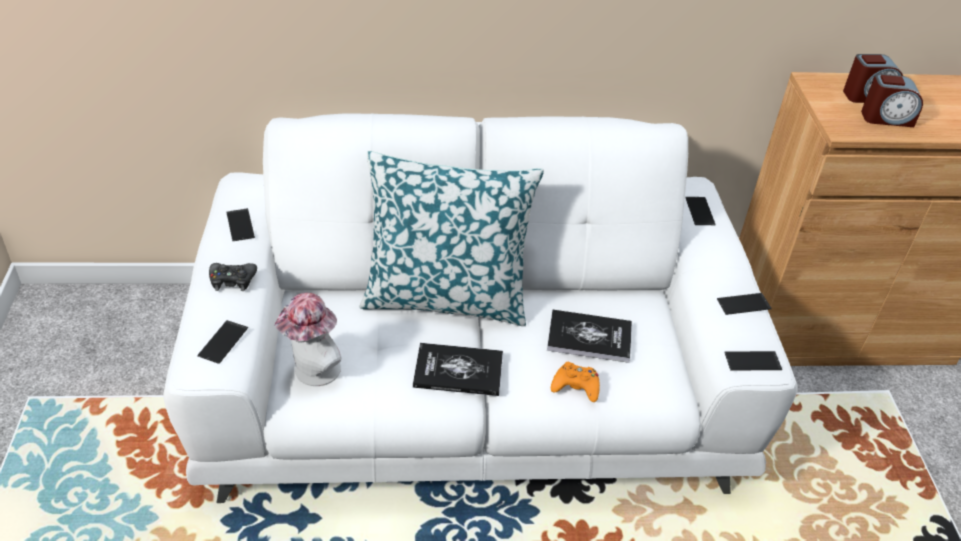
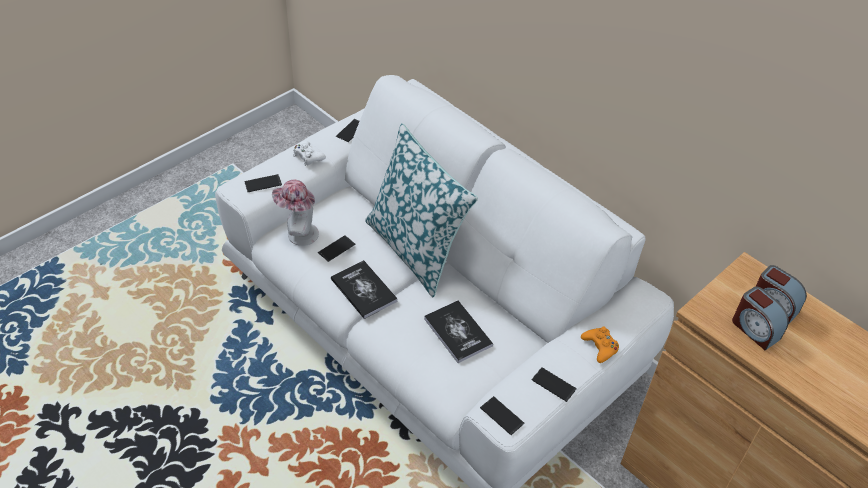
camera: 50 degrees right, 5 degrees up
black game controller [209,263,257,291] -> white game controller [293,141,326,166]
orange game controller [551,362,600,402] -> orange game controller moved to [581,327,619,363]
phone [685,197,716,225] -> phone moved to [318,235,356,262]

